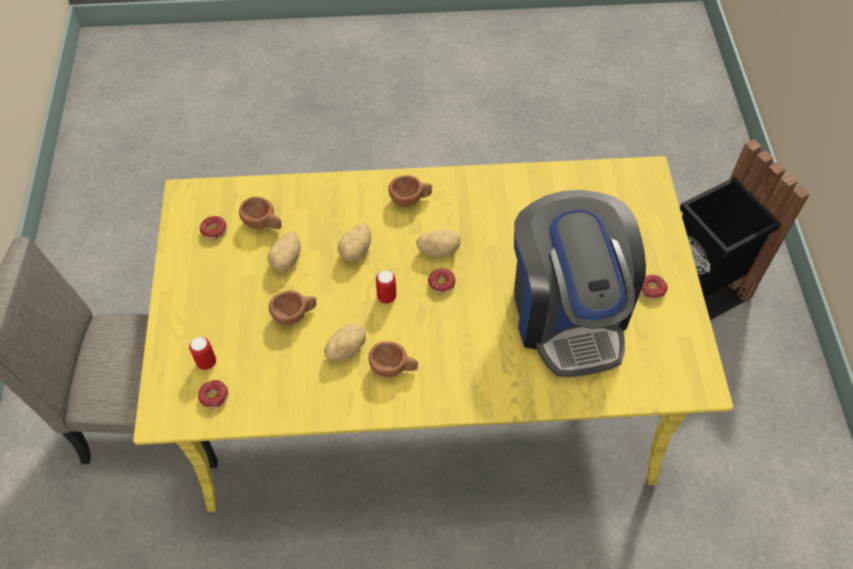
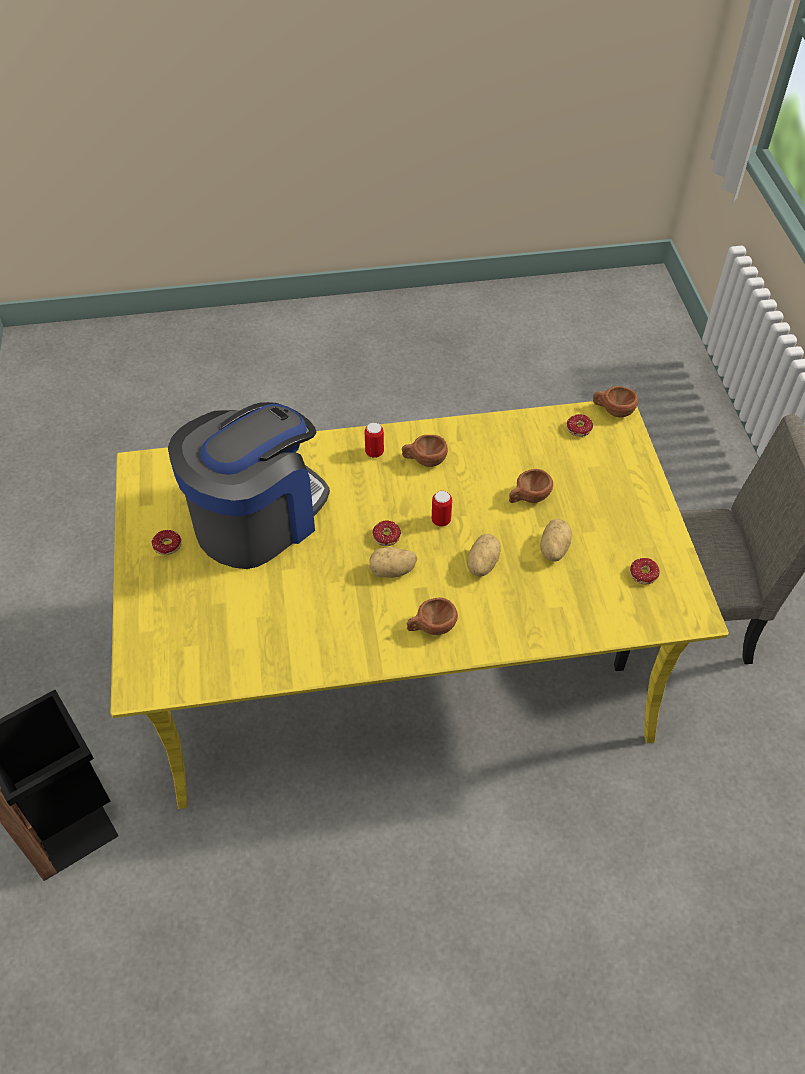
camera: 175 degrees right, 5 degrees down
can [189,337,216,370] -> can moved to [365,423,384,458]
brown cup [239,196,282,229] -> brown cup moved to [593,386,638,418]
potato [324,323,366,362] -> none
coffee machine [514,190,646,377] -> coffee machine turned 60 degrees clockwise [168,402,330,569]

